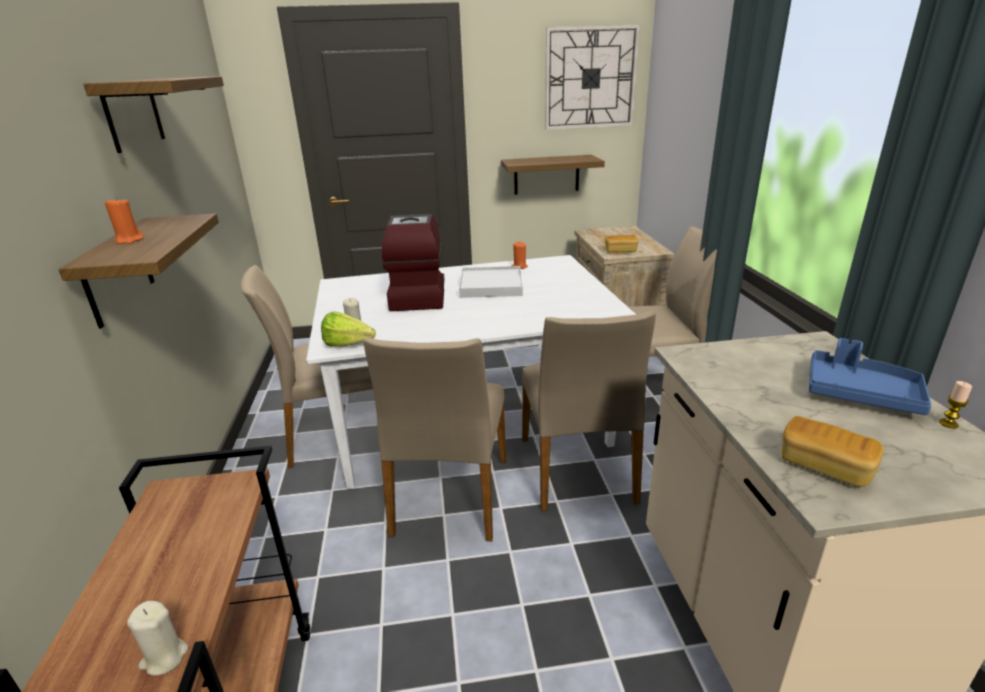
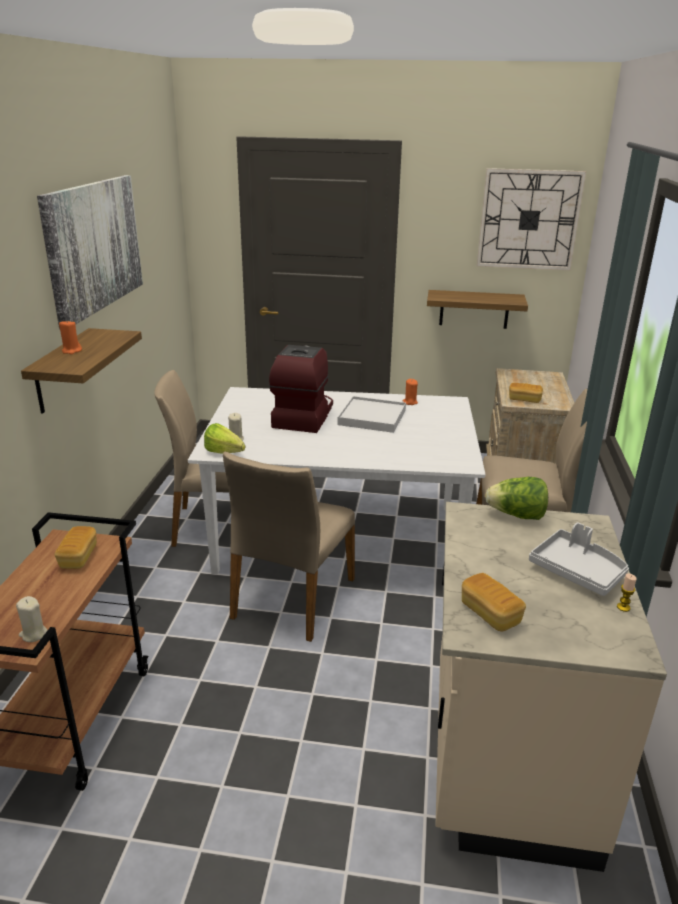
camera: 15 degrees right, 0 degrees up
shelf [83,76,224,153] -> picture [37,175,143,330]
beige chair [522,311,656,511] -> none
blue tray [809,338,931,415] -> grey tray [529,523,629,596]
none -> bread [54,526,97,569]
none -> lettuce [485,477,548,520]

